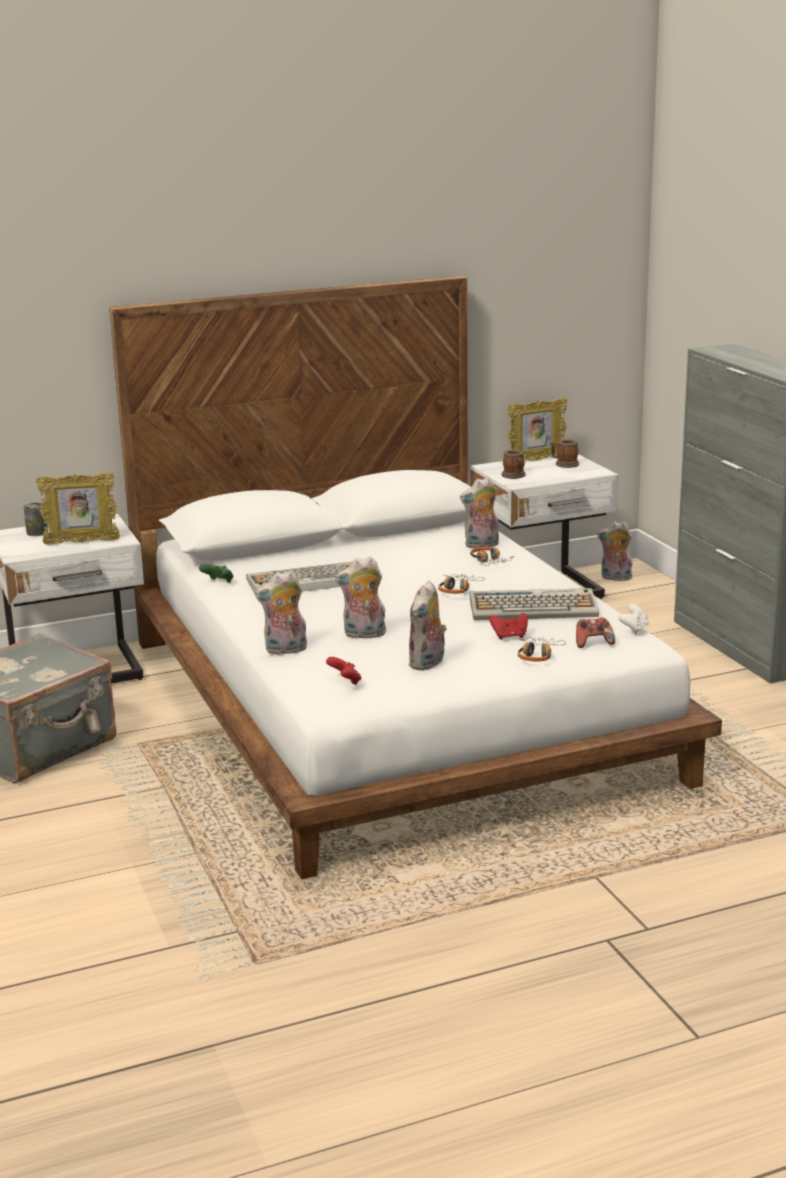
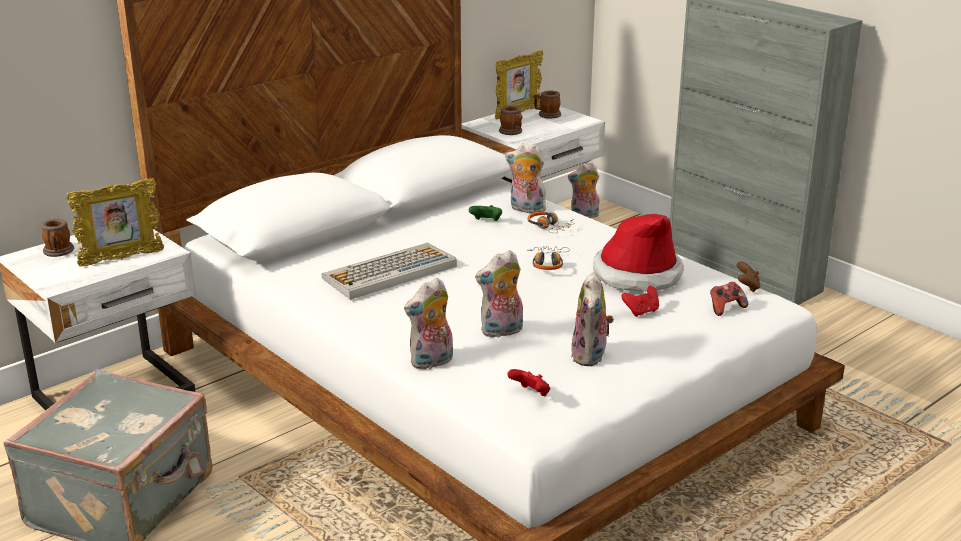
camera: 20 degrees left, 5 degrees up
can [24,503,48,536] -> mug [41,219,74,257]
green game controller [199,564,233,583] -> green game controller moved to [469,205,502,221]
plush toy [460,477,499,548] -> plush toy turned 60 degrees clockwise [505,143,546,213]
keyboard [470,588,599,620] -> hat [593,214,684,292]
headphones [518,637,566,661] -> none
white game controller [618,604,649,634] -> brown game controller [737,261,760,292]

